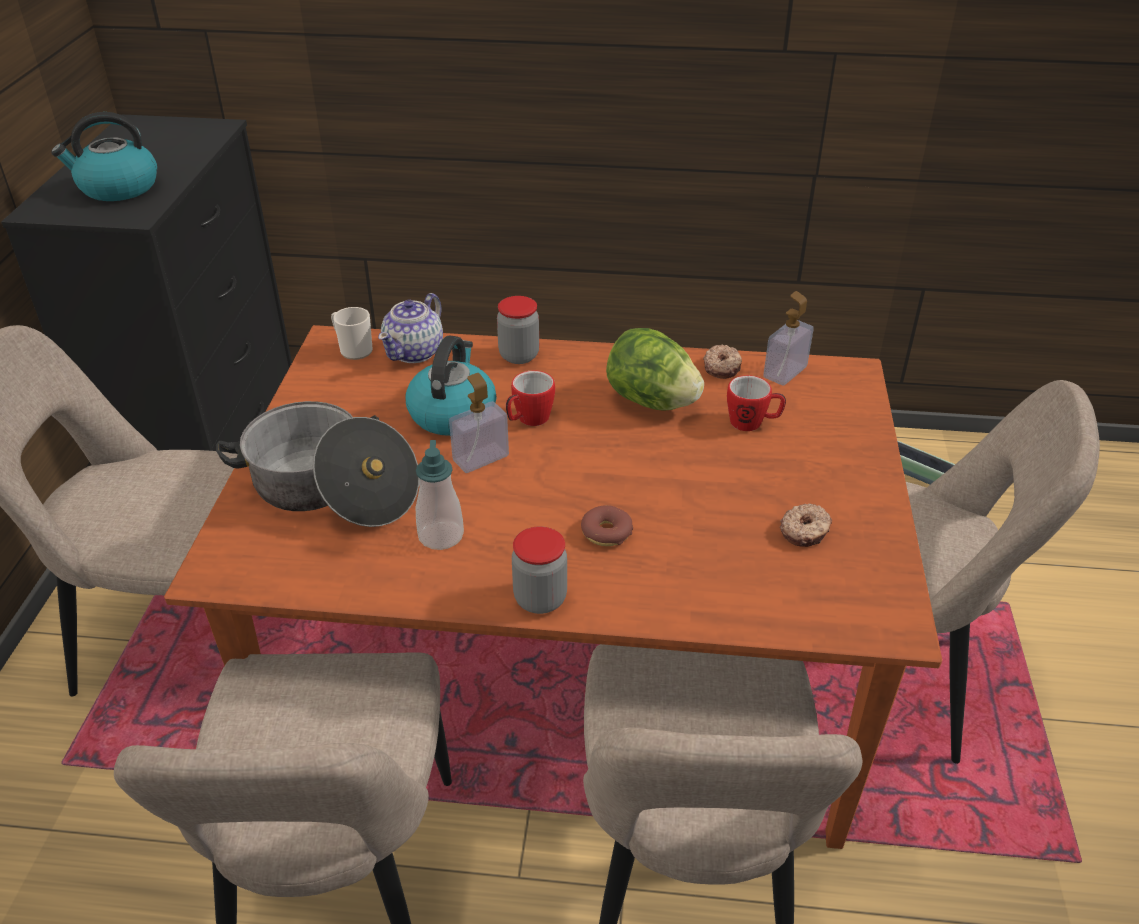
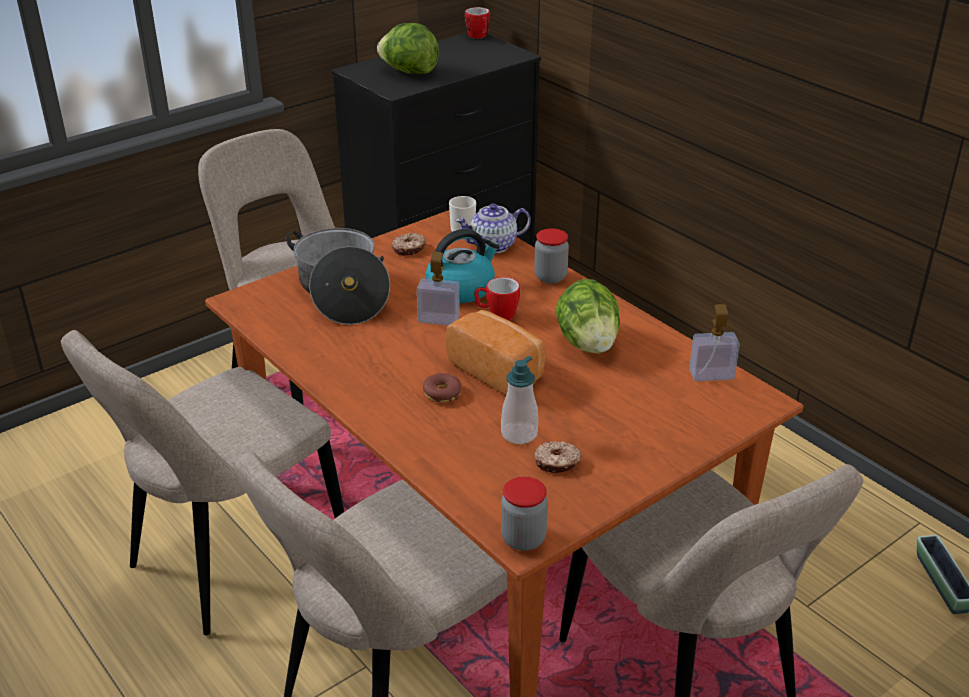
camera: 45 degrees right, 5 degrees down
kettle [51,112,157,201] -> lettuce [377,23,439,74]
soap dispenser [416,440,464,550] -> soap dispenser moved to [501,356,538,444]
jar [512,526,567,614] -> jar moved to [501,477,548,551]
donut [703,344,742,379] -> donut moved to [391,233,427,255]
mug [727,375,786,431] -> mug moved to [465,7,490,39]
none -> bread [446,310,546,395]

